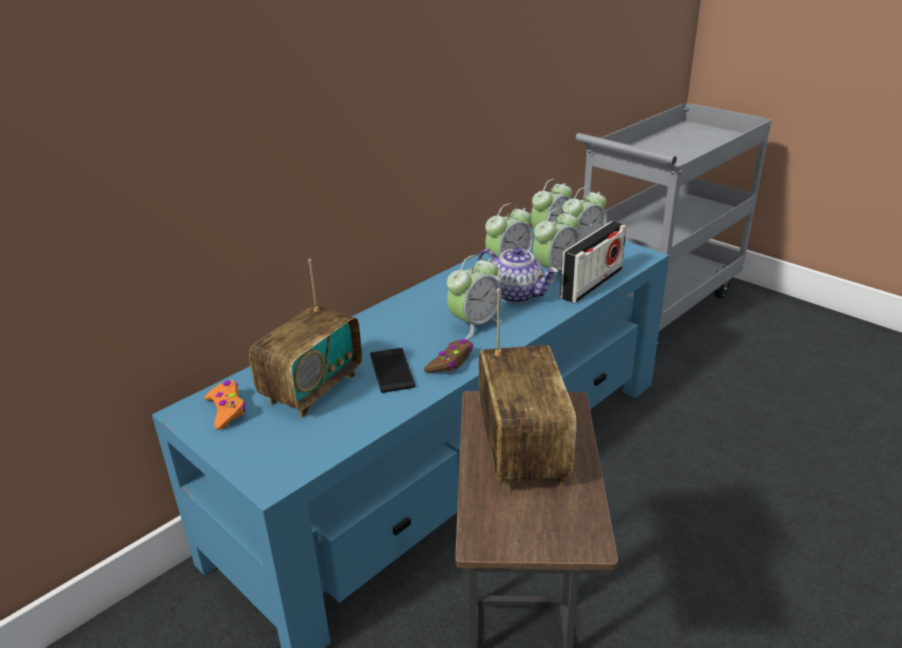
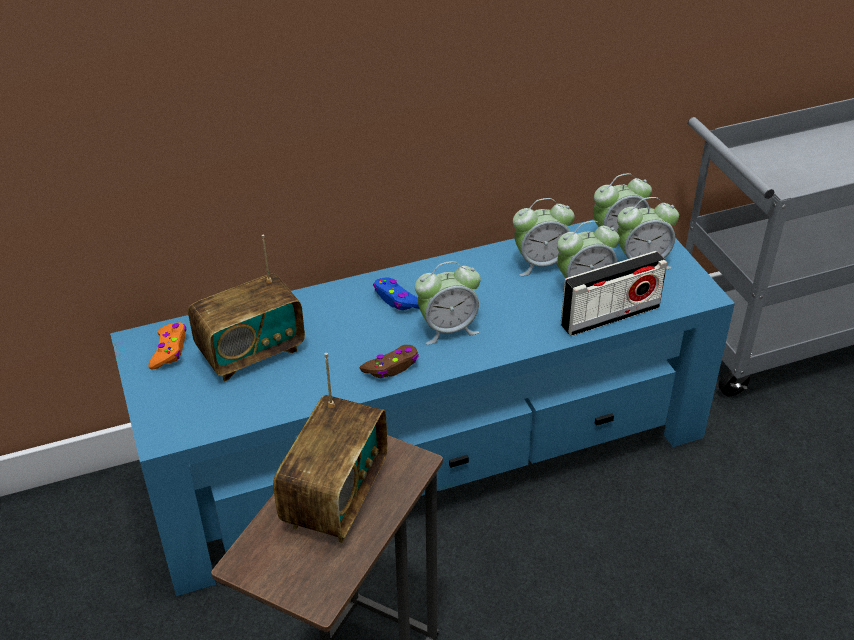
camera: 25 degrees right, 10 degrees up
phone [370,348,415,393] -> none
teapot [477,247,558,304] -> none
none -> blue game controller [373,277,419,310]

